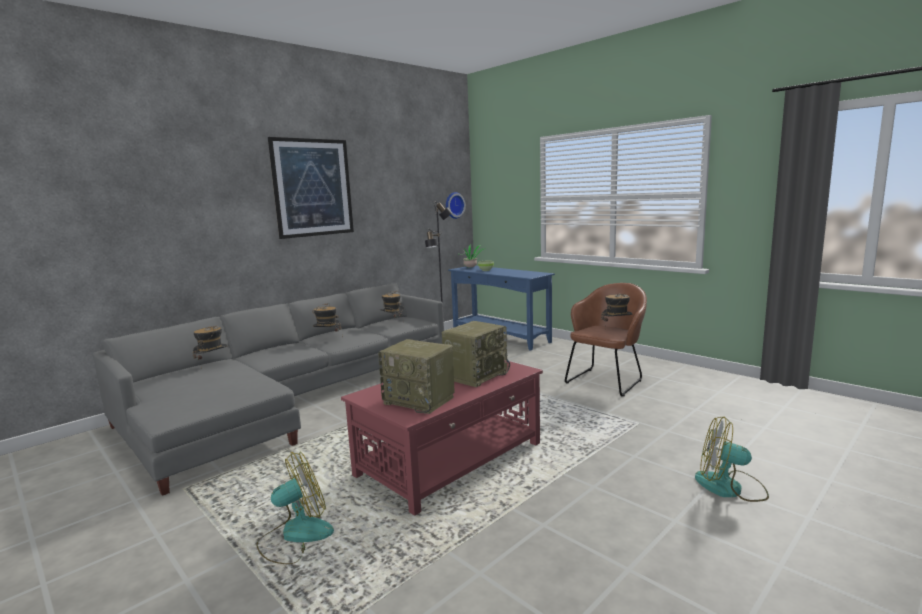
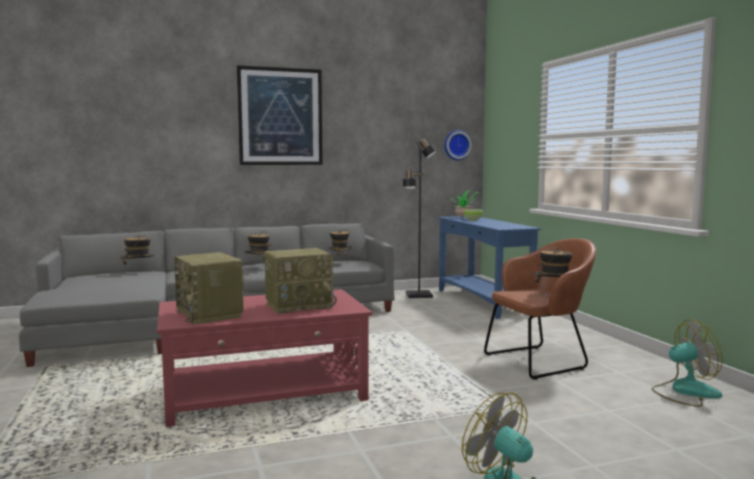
camera: 25 degrees right, 5 degrees down
fan [256,452,334,564] -> fan moved to [652,320,723,407]

